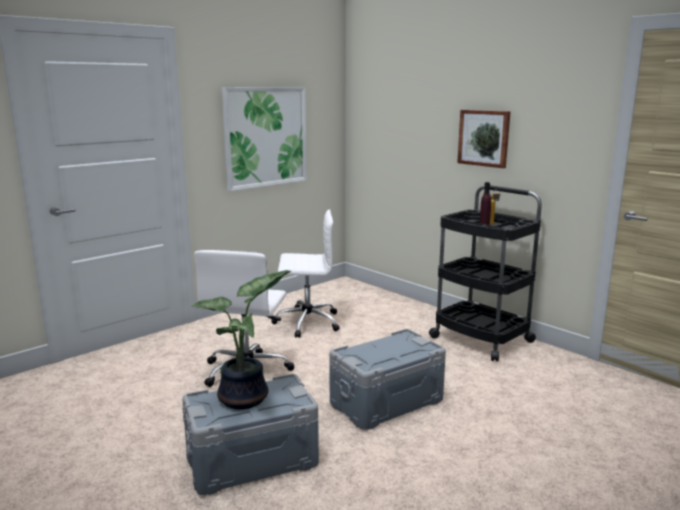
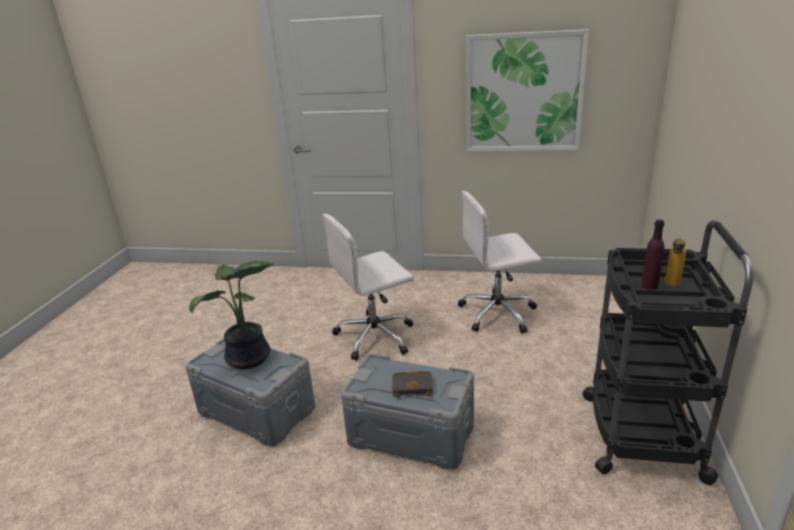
camera: 55 degrees right, 10 degrees up
white office chair [271,209,340,338] -> white office chair turned 120 degrees clockwise [458,191,542,334]
picture [457,110,511,168] -> none
none -> black book [392,371,433,397]

